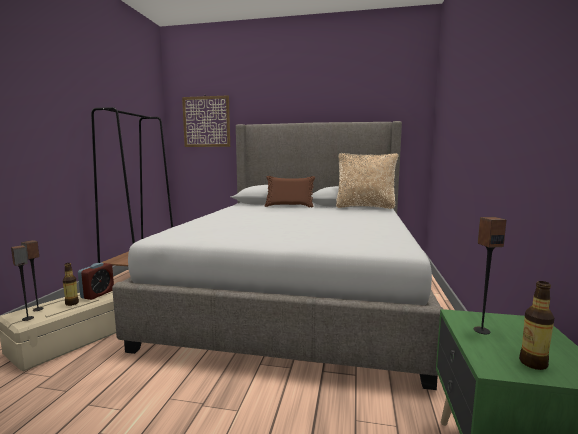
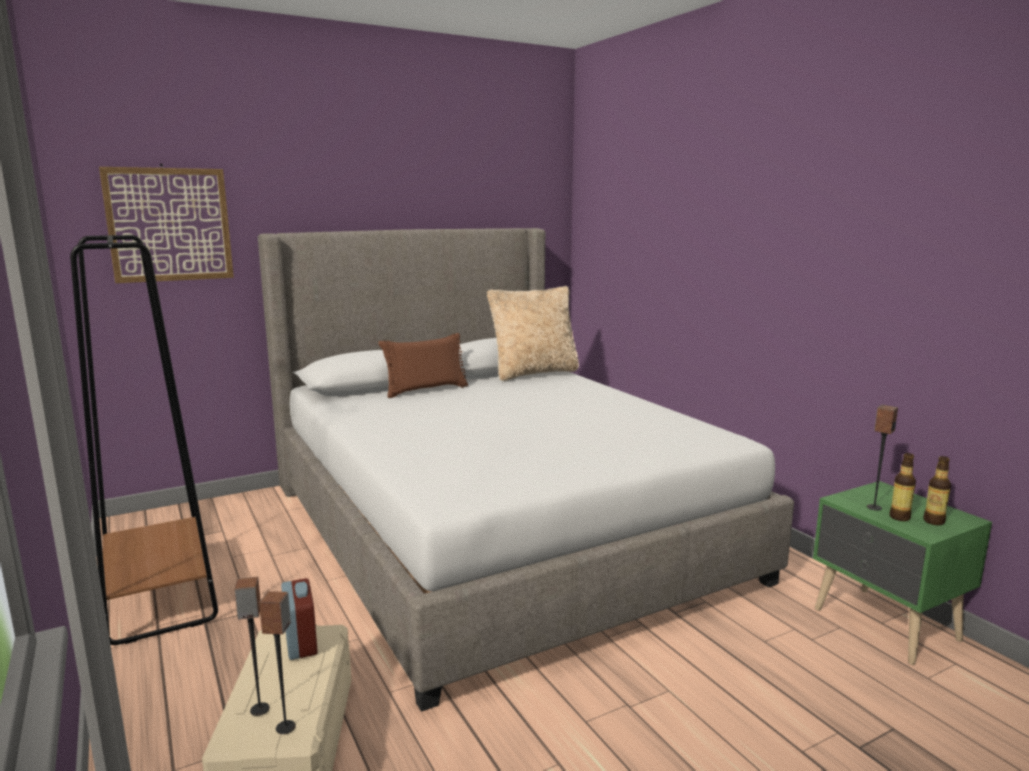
camera: 40 degrees left, 5 degrees up
bottle [63,263,79,306] -> bottle moved to [889,453,916,521]

